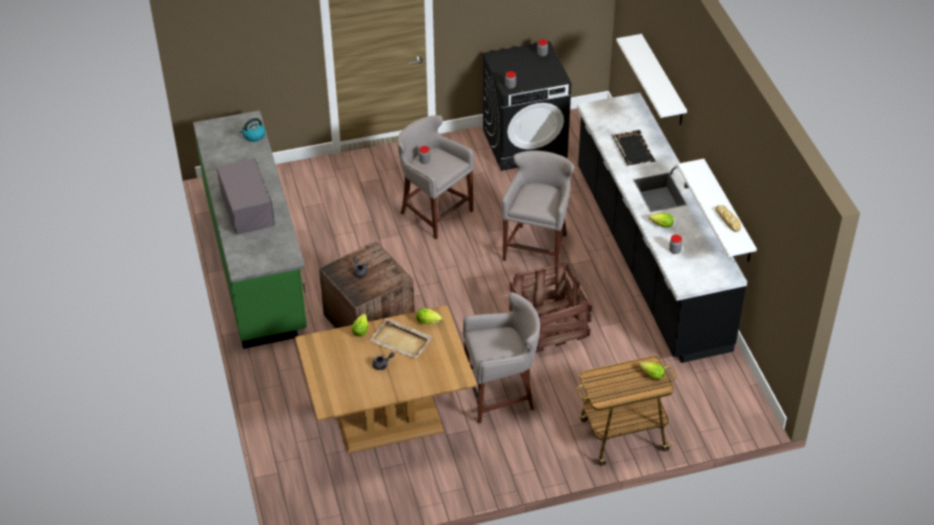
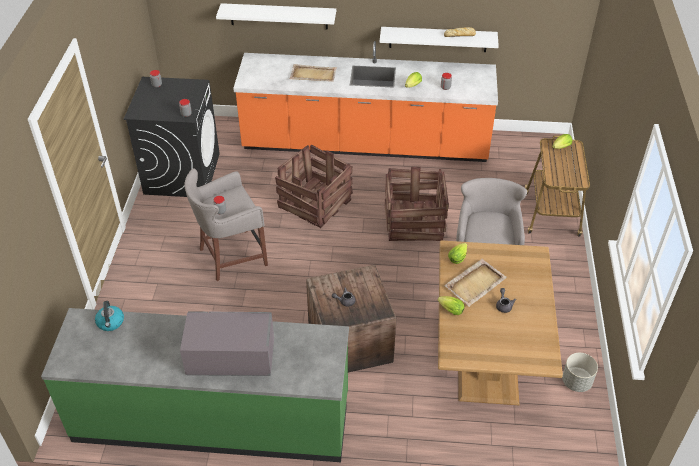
camera: 70 degrees left, 0 degrees up
grey stool [502,150,575,265] -> crate [275,145,353,228]
black counter [577,93,747,363] -> orange counter [233,41,498,162]
black tray [612,130,656,165] -> beige tray [290,64,337,82]
none -> grey planter [562,353,598,392]

